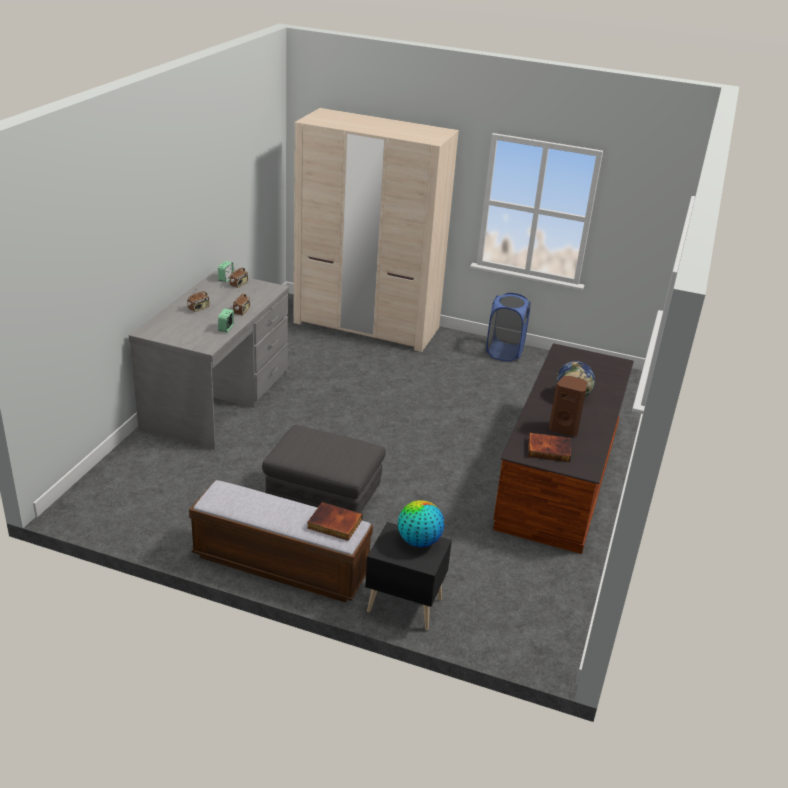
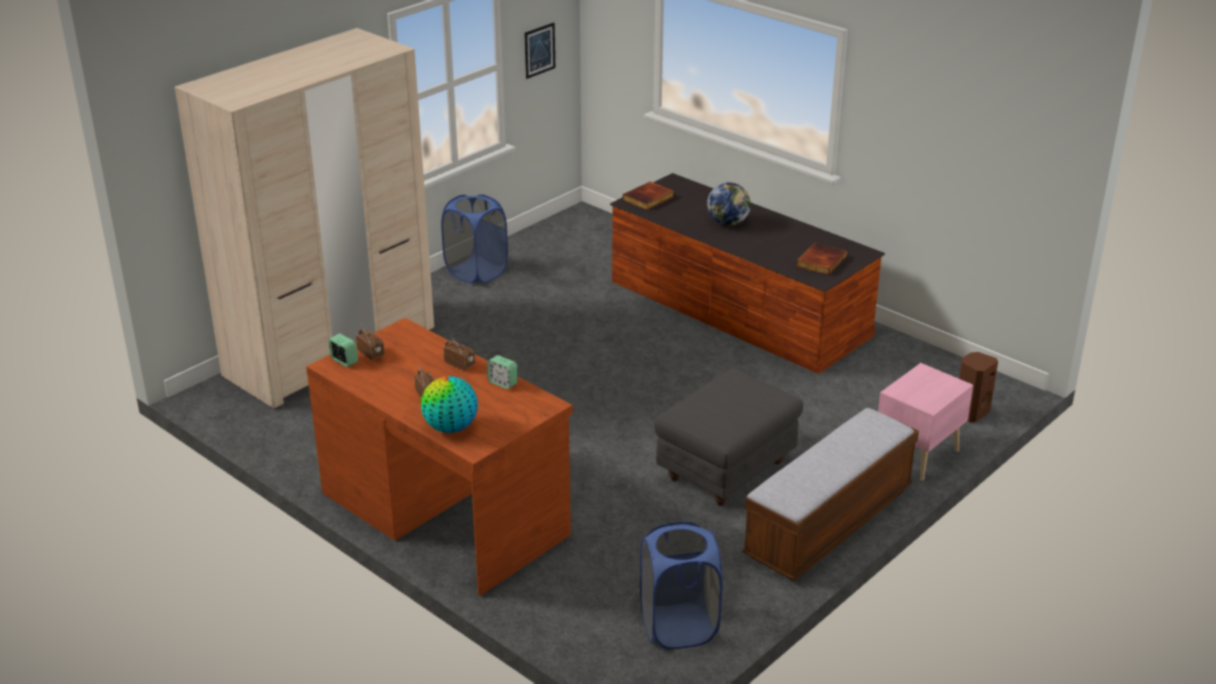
camera: 65 degrees left, 0 degrees up
grey desk [129,271,289,450] -> brown desk [306,318,573,596]
book [307,502,363,541] -> book moved to [623,182,674,210]
black nightstand [365,522,452,630] -> pink nightstand [878,363,973,481]
globe [398,500,444,547] -> globe moved to [421,376,478,433]
brown speaker [549,376,587,436] -> brown speaker moved to [959,352,998,423]
none -> picture [524,22,555,79]
none -> blue laundry basket [640,521,722,649]

